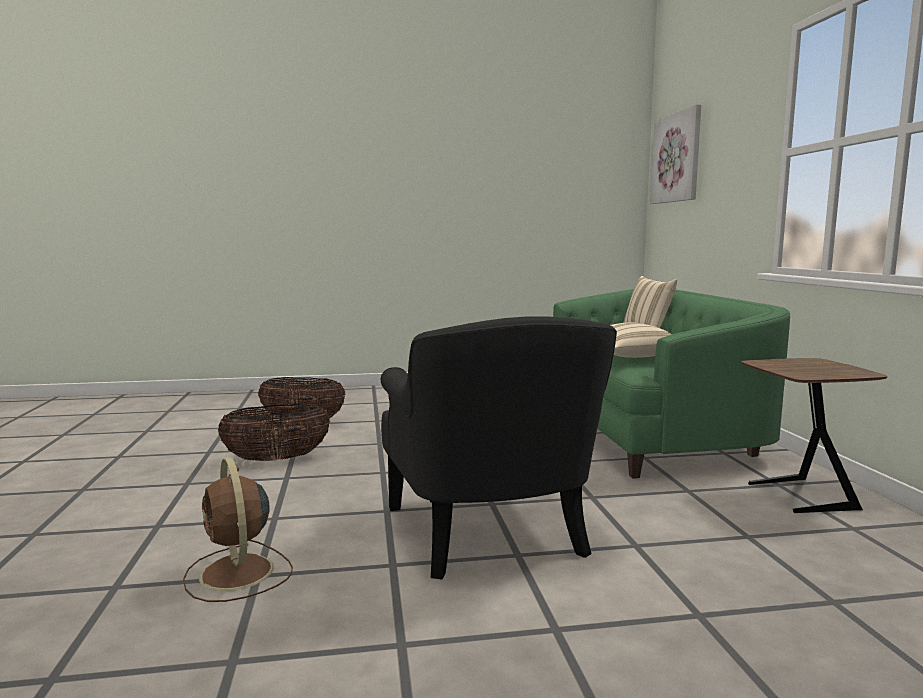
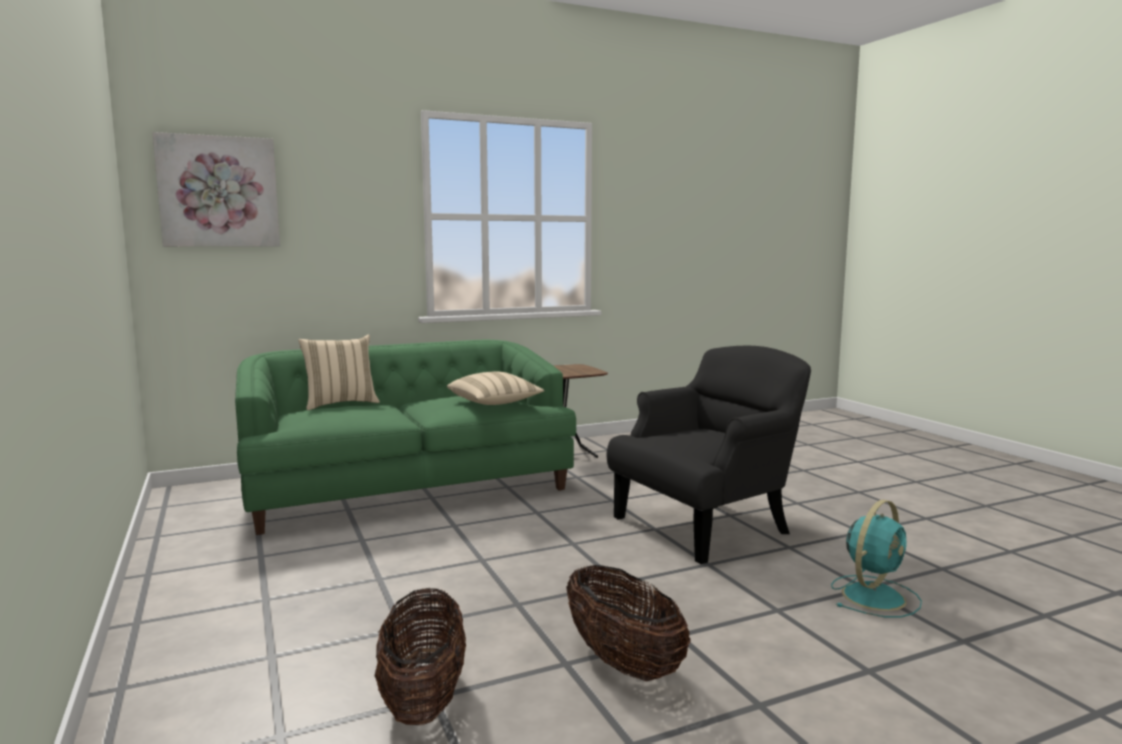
camera: 105 degrees left, 0 degrees up
brown fan [183,457,293,602] -> turquoise fan [831,500,922,618]

